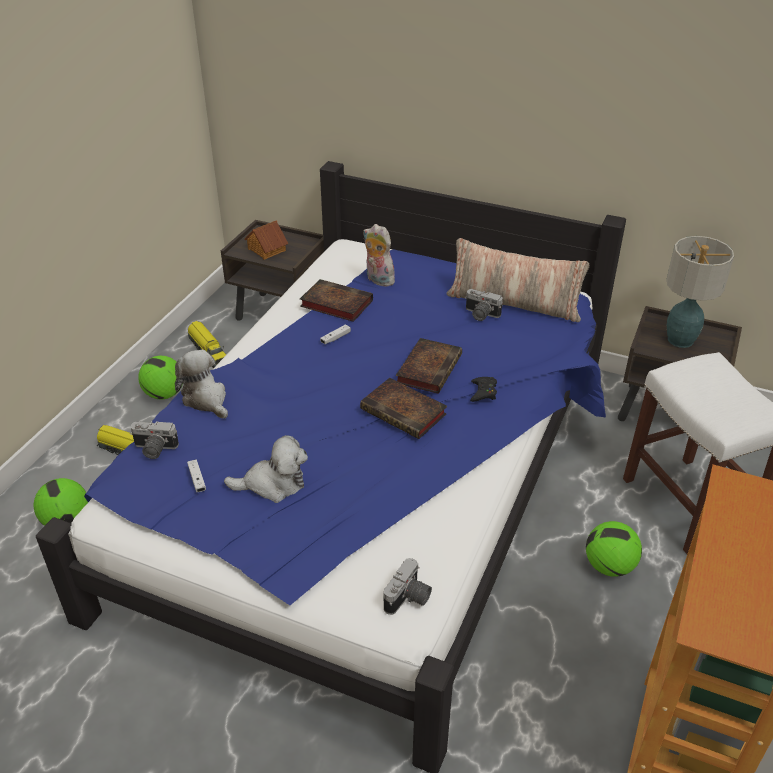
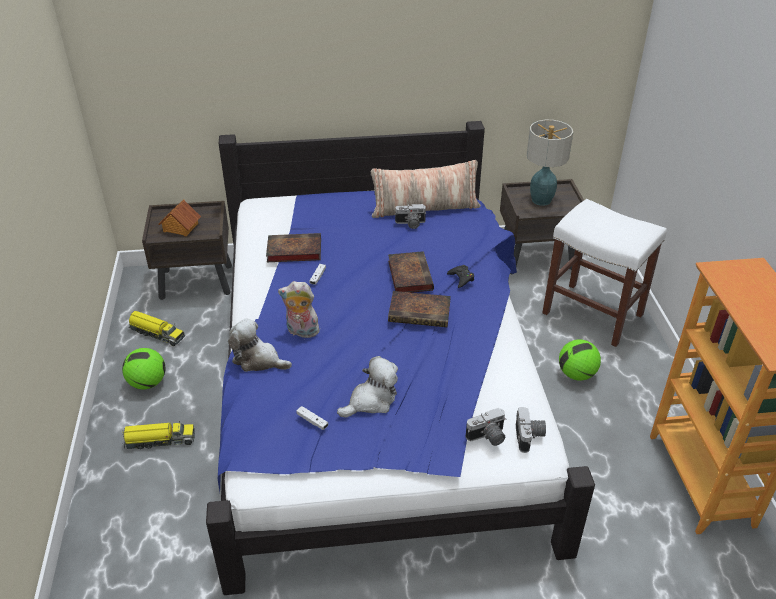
camera: 30 degrees left, 0 degrees up
football [34,478,88,526] -> none
camera [130,421,179,459] -> camera moved to [466,408,506,446]
plush toy [363,224,395,287] -> plush toy moved to [278,281,323,338]

